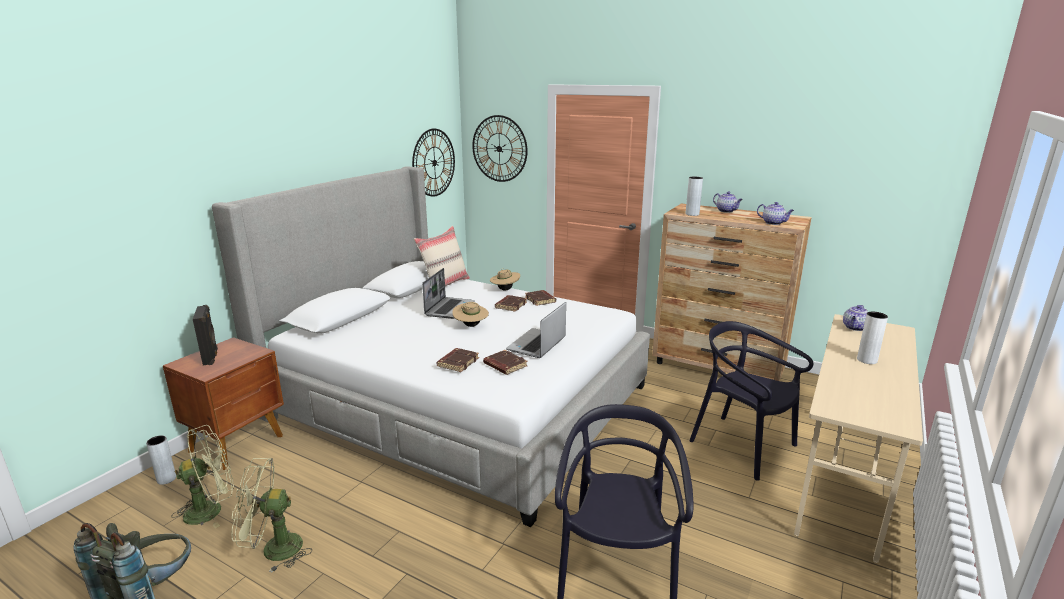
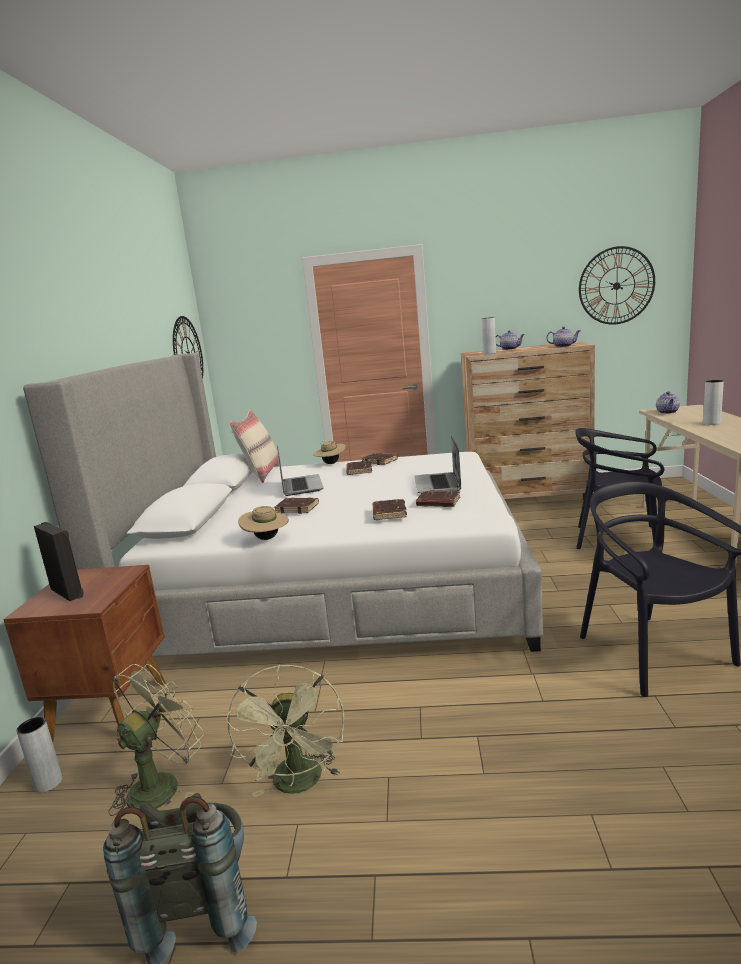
camera: 25 degrees left, 5 degrees down
green fan [232,458,312,573] -> green fan turned 60 degrees counterclockwise [226,664,344,797]
beige hat [452,302,489,327] -> beige hat moved to [238,506,289,540]
wall clock [472,115,528,182] -> wall clock moved to [579,246,655,325]
none -> brown book [274,498,319,514]

